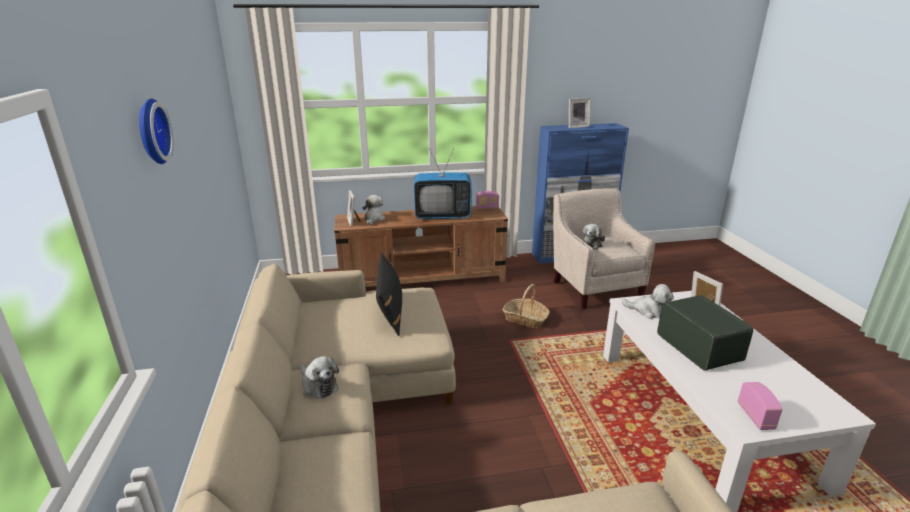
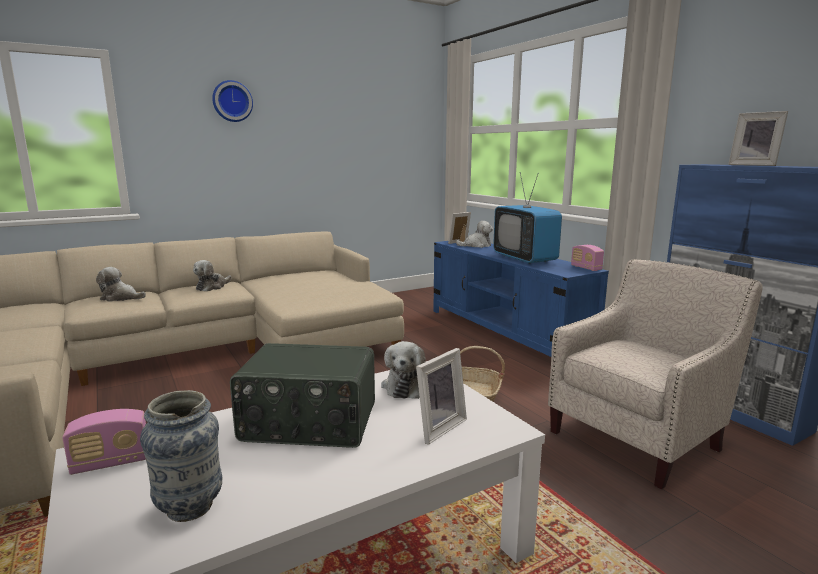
camera: 70 degrees right, 10 degrees down
brown tv stand [334,206,508,287] -> blue tv stand [433,241,609,357]
black pillow [376,253,402,336] -> none
plush toy [583,224,605,250] -> plush toy moved to [96,267,146,302]
radio [657,295,753,371] -> radio turned 45 degrees clockwise [230,343,375,448]
none -> vase [140,390,223,522]

